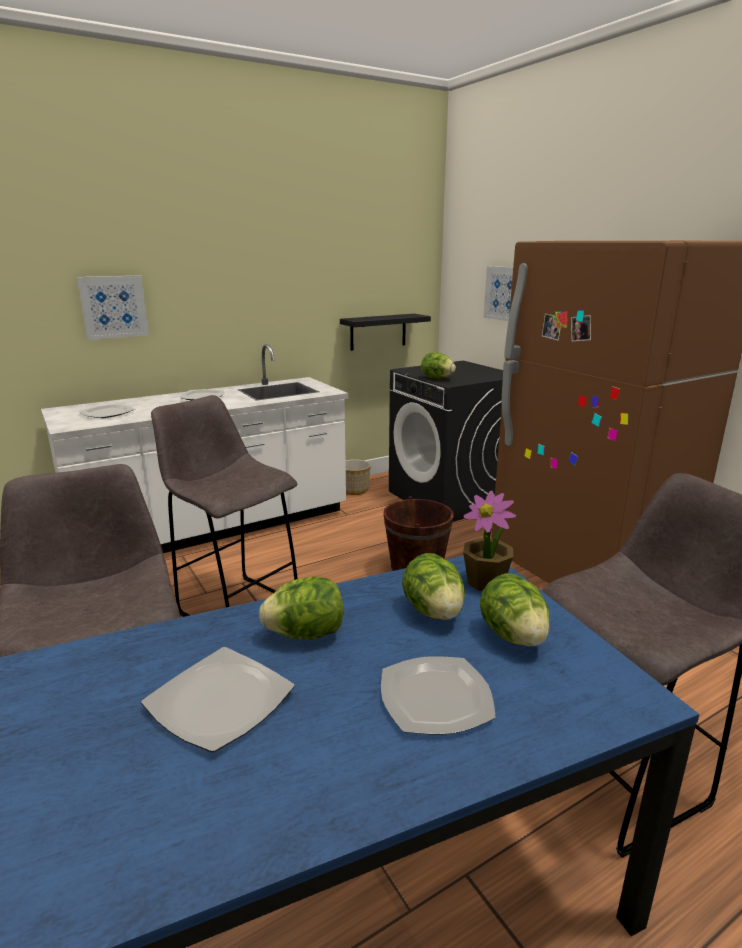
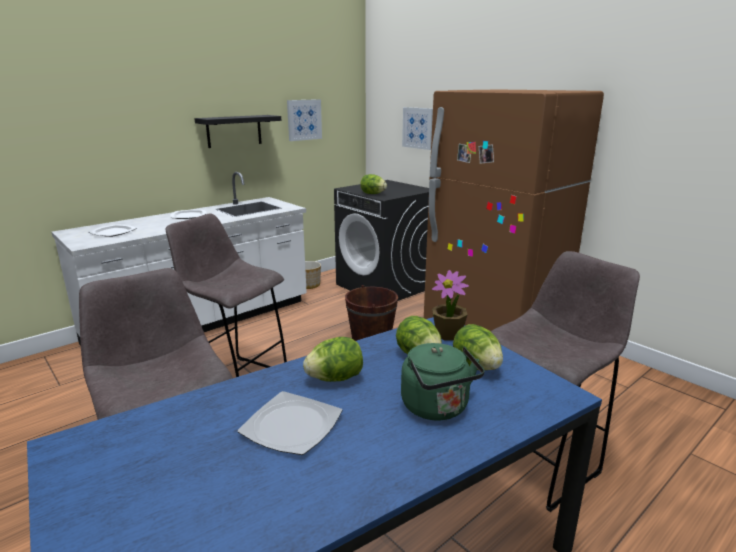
camera: 10 degrees left, 0 degrees up
picture [77,275,149,340] -> picture moved to [287,99,322,141]
black shelf [340,314,431,351] -> black shelf moved to [194,115,281,148]
plate [381,656,495,734] -> green kettle [401,343,485,420]

